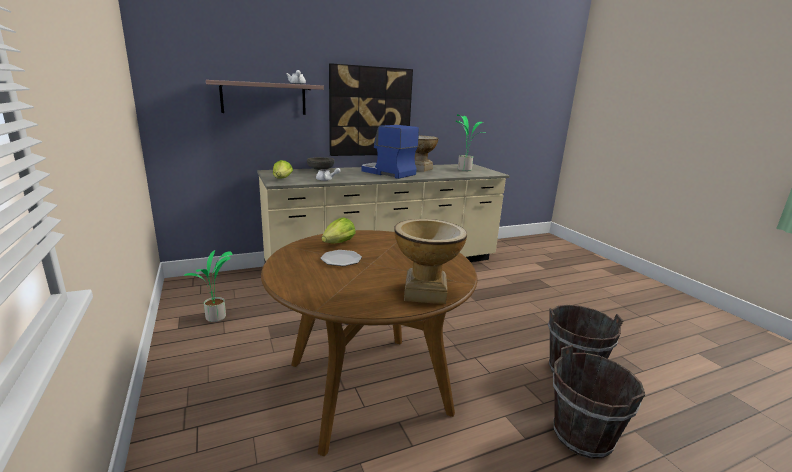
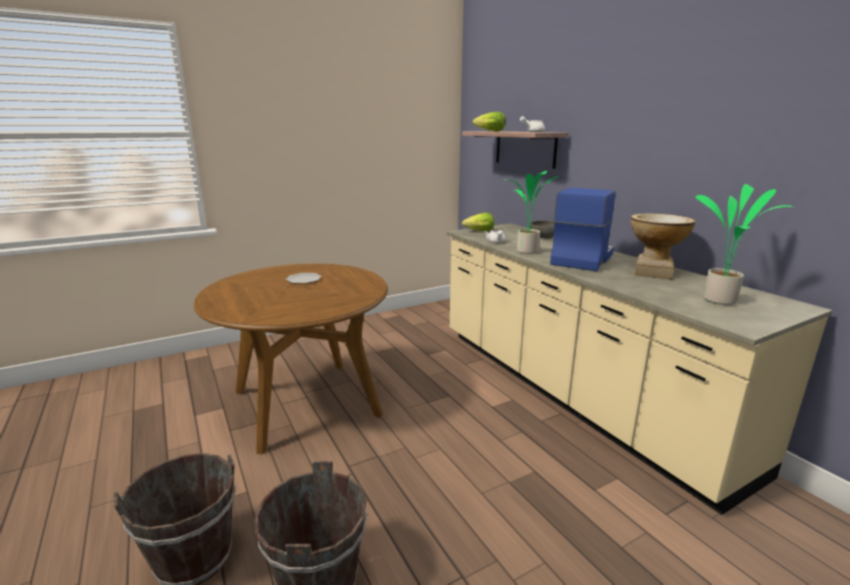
camera: 85 degrees right, 0 degrees up
potted plant [183,250,232,322] -> potted plant moved to [503,171,558,254]
lettuce [321,217,356,244] -> lettuce moved to [473,112,506,131]
picture [329,63,413,156] -> none
vase [394,219,467,304] -> none

